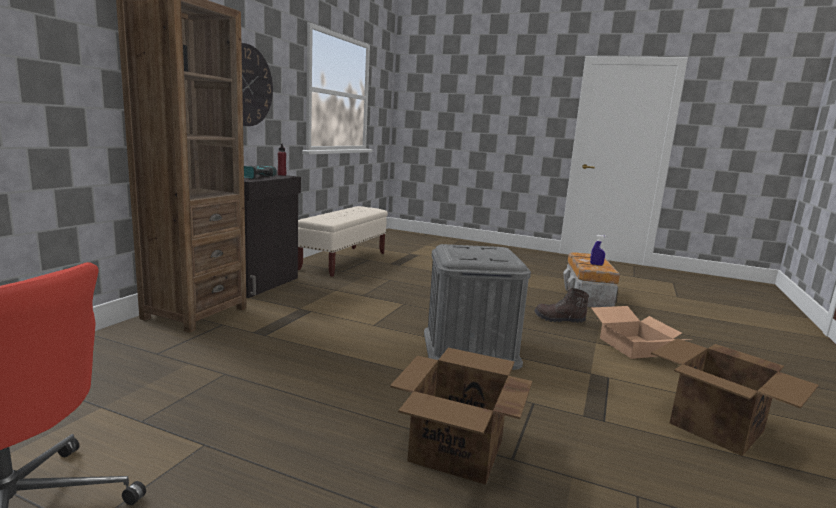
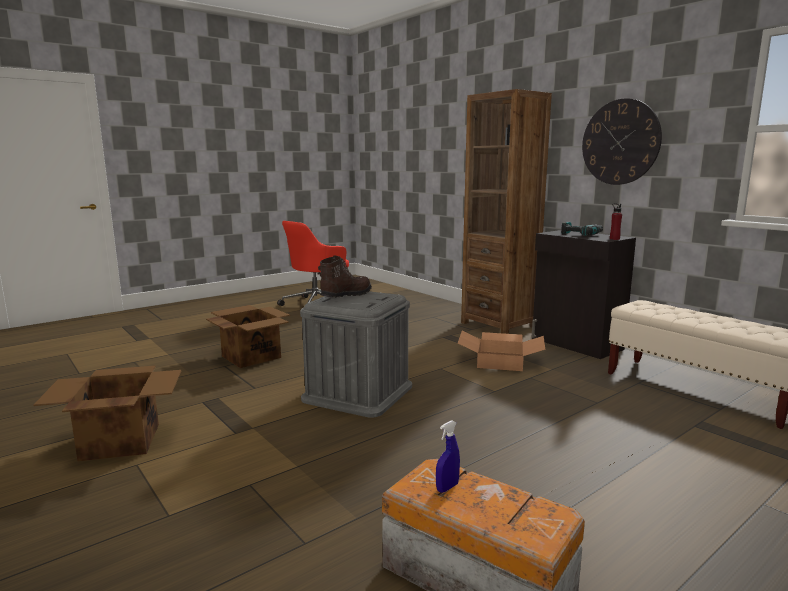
camera: 120 degrees right, 0 degrees up
brown boot [534,288,589,323] -> brown boot moved to [318,255,372,298]
cardboard box [592,306,693,359] -> cardboard box moved to [458,331,545,371]

